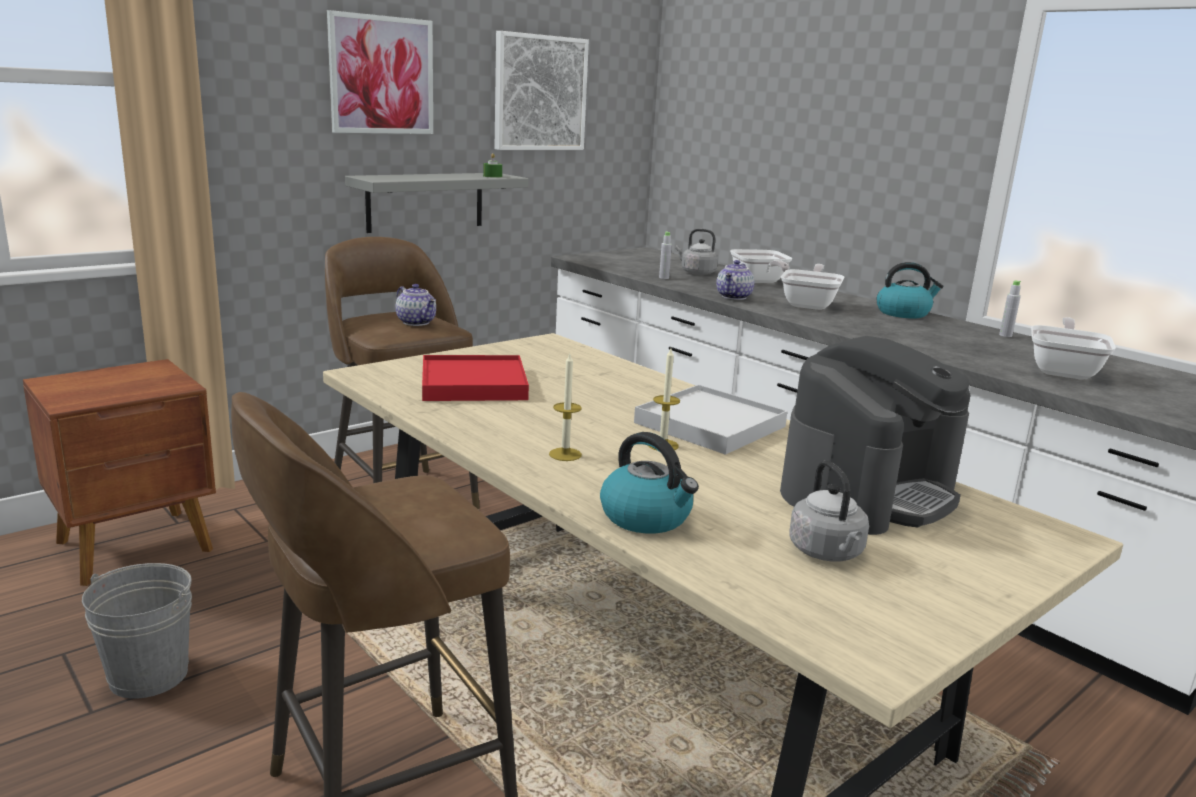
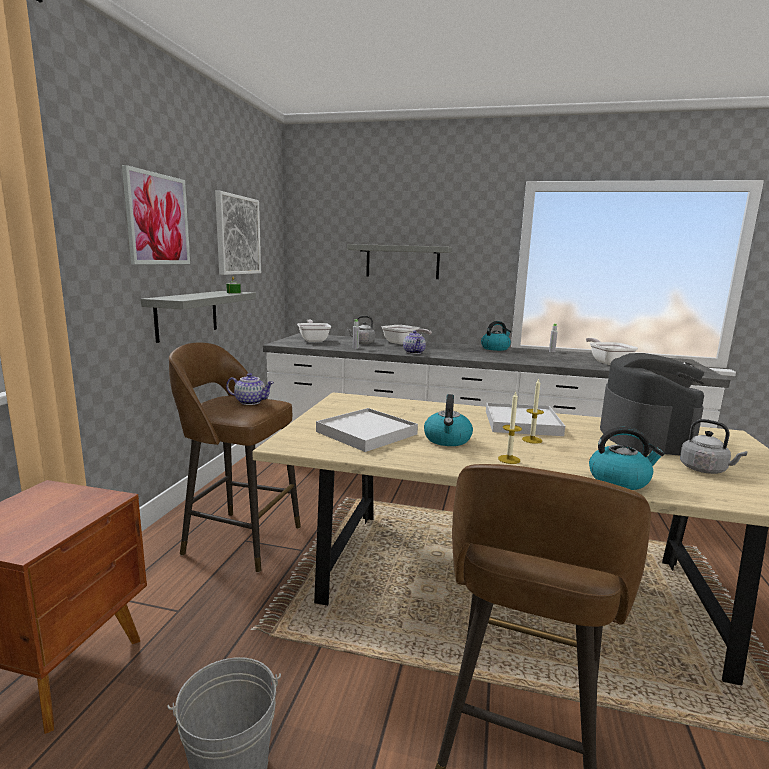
camera: 35 degrees left, 5 degrees down
red tray [422,355,529,401] -> white tray [316,408,418,452]
frying pan [781,264,844,310] -> frying pan moved to [297,320,331,342]
none -> grey shelf [347,244,452,279]
none -> kettle [424,394,473,446]

